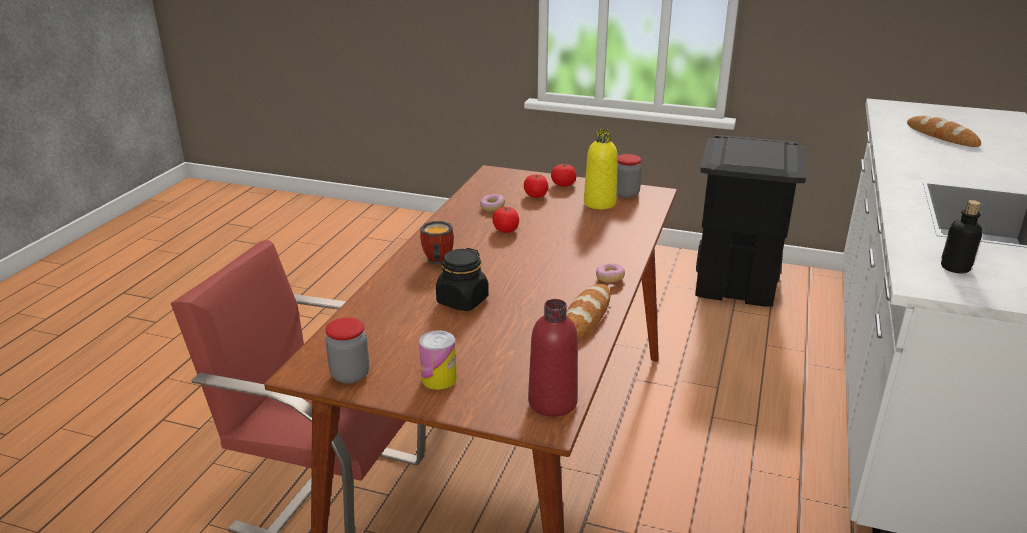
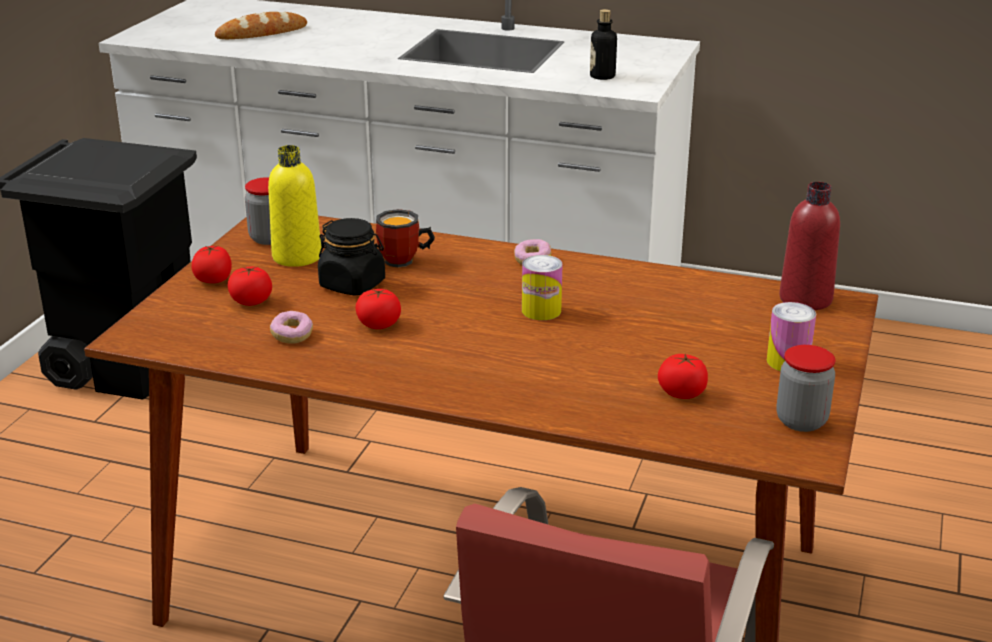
camera: 90 degrees left, 0 degrees up
mug [420,221,454,264] -> mug moved to [376,209,435,267]
black jar [436,248,489,311] -> black jar moved to [318,218,385,296]
bread [566,284,610,340] -> none
none -> can [522,255,563,320]
none -> tomato [658,354,708,399]

